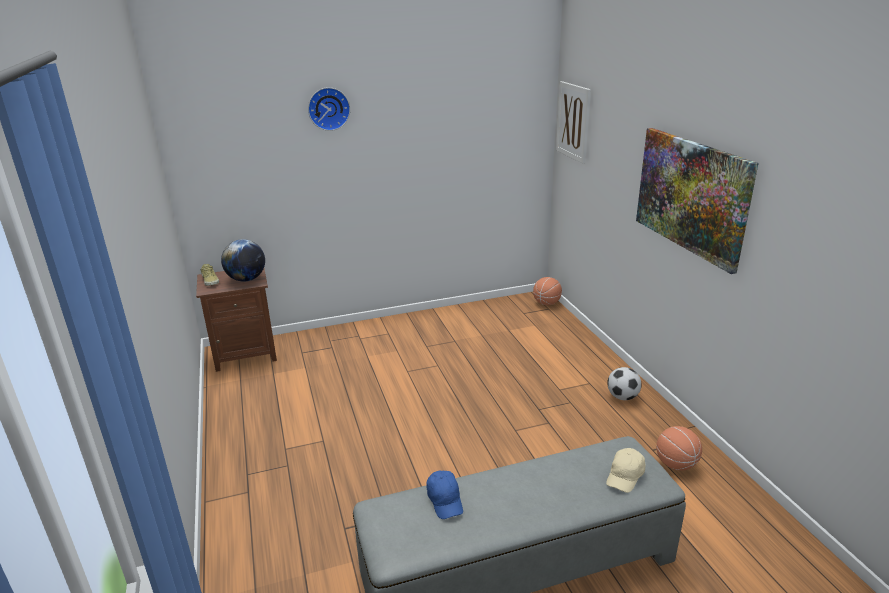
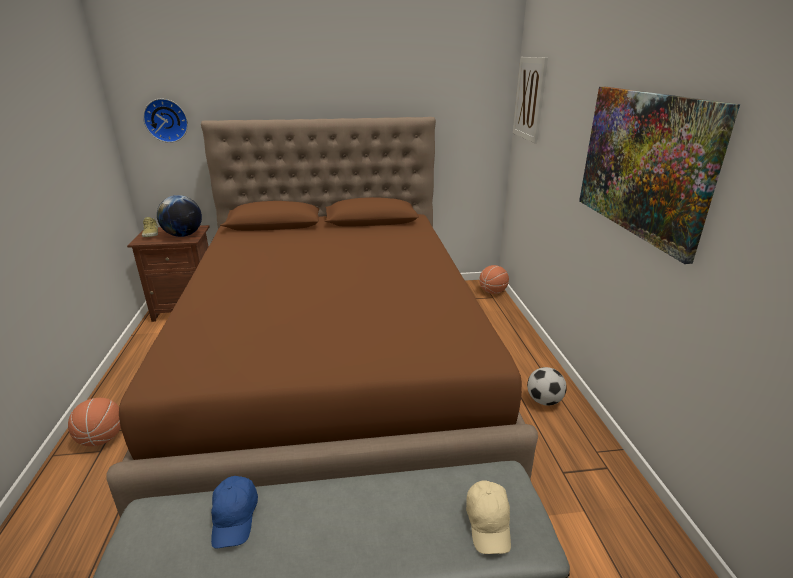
camera: 10 degrees right, 0 degrees up
wall clock [308,87,350,131] -> wall clock moved to [143,99,188,143]
beige cap [606,448,646,493] -> beige cap turned 45 degrees counterclockwise [466,481,511,554]
basketball [656,426,702,471] -> basketball moved to [68,398,121,446]
none -> brown bed [106,117,538,518]

